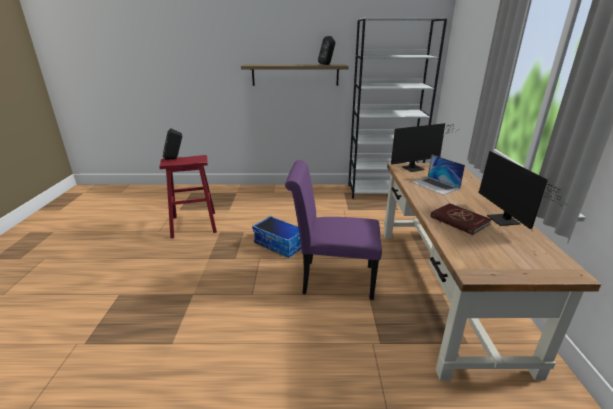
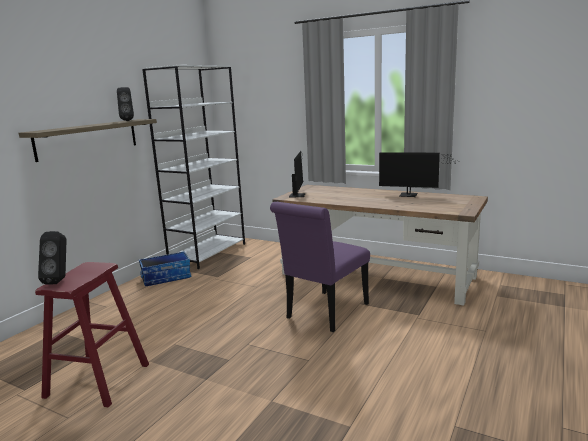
camera: 60 degrees left, 10 degrees down
storage box [252,216,301,258] -> storage box moved to [139,251,191,286]
laptop [412,155,465,195] -> none
red book [430,203,492,235] -> none

